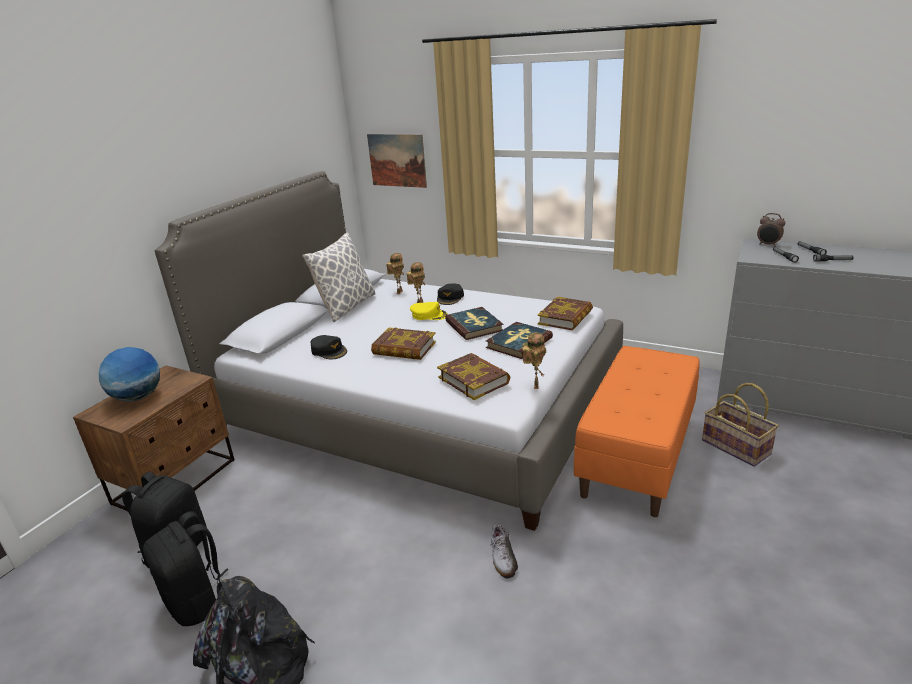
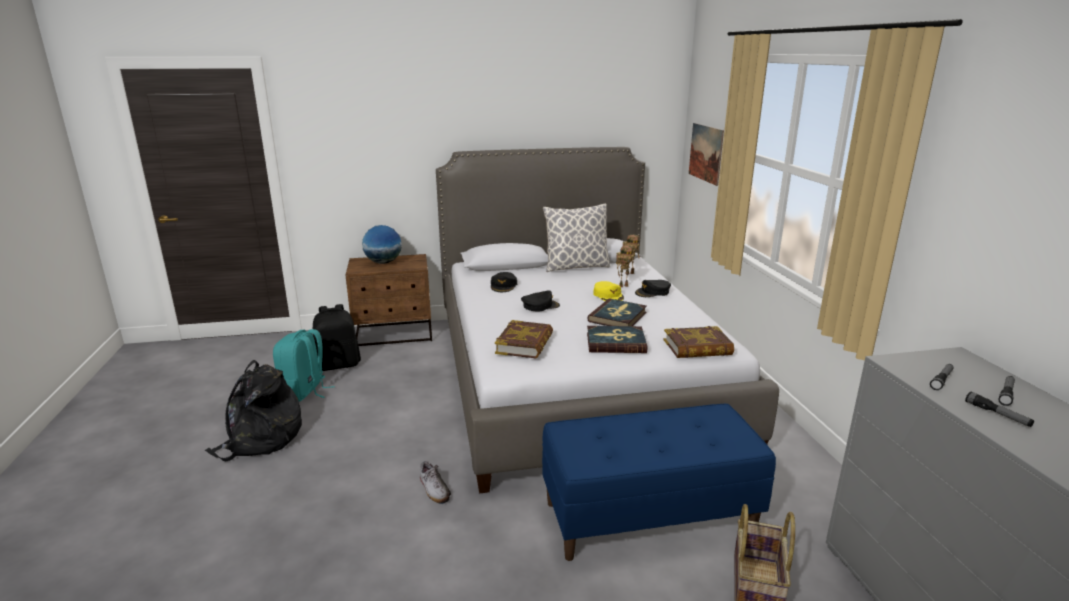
camera: 50 degrees right, 5 degrees down
black backpack [143,511,228,626] -> turquoise backpack [273,329,335,401]
book [371,327,436,360] -> black cap [521,290,560,311]
shoe [490,524,518,579] -> shoe turned 75 degrees counterclockwise [420,461,451,504]
toy robot [523,332,546,389] -> none
orange bench [574,346,700,517] -> blue bench [542,404,776,561]
alarm clock [757,213,785,247] -> none

